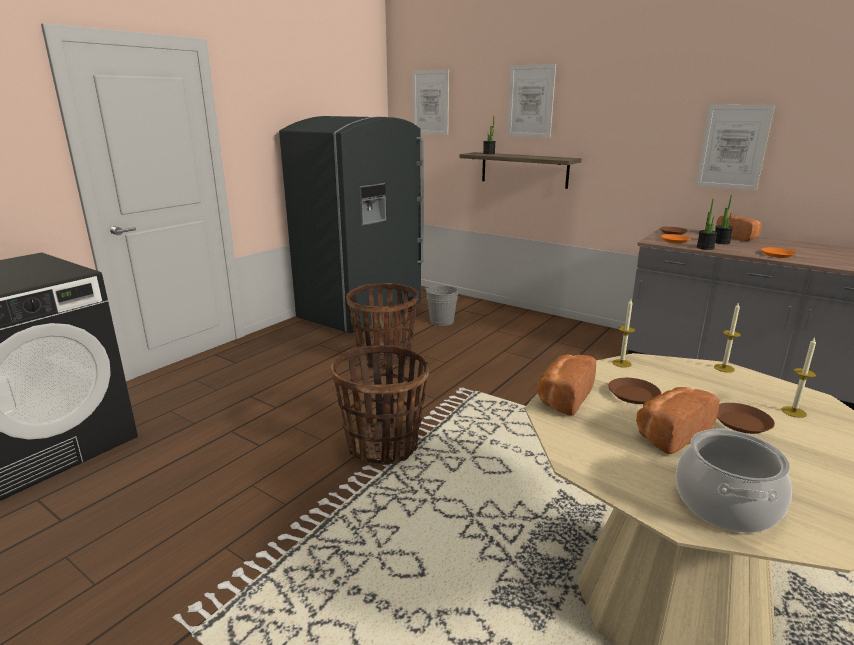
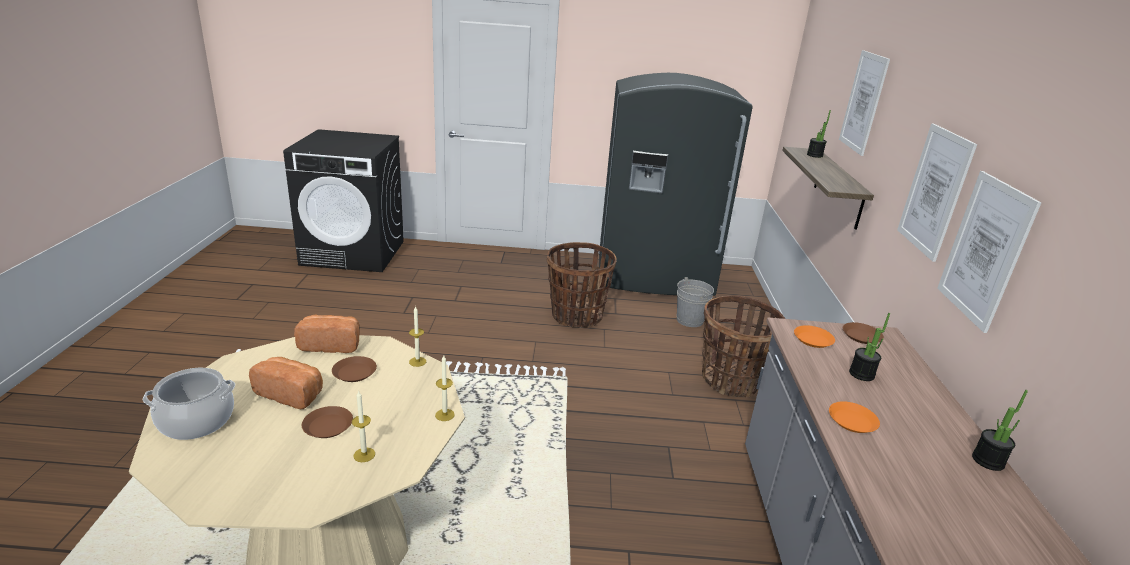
camera: 55 degrees right, 5 degrees up
basket [331,345,429,465] -> basket moved to [702,296,785,398]
picture [413,70,449,135] -> picture moved to [897,123,977,262]
potted plant [697,199,717,250] -> potted plant moved to [972,390,1028,471]
bread [716,215,761,241] -> none

